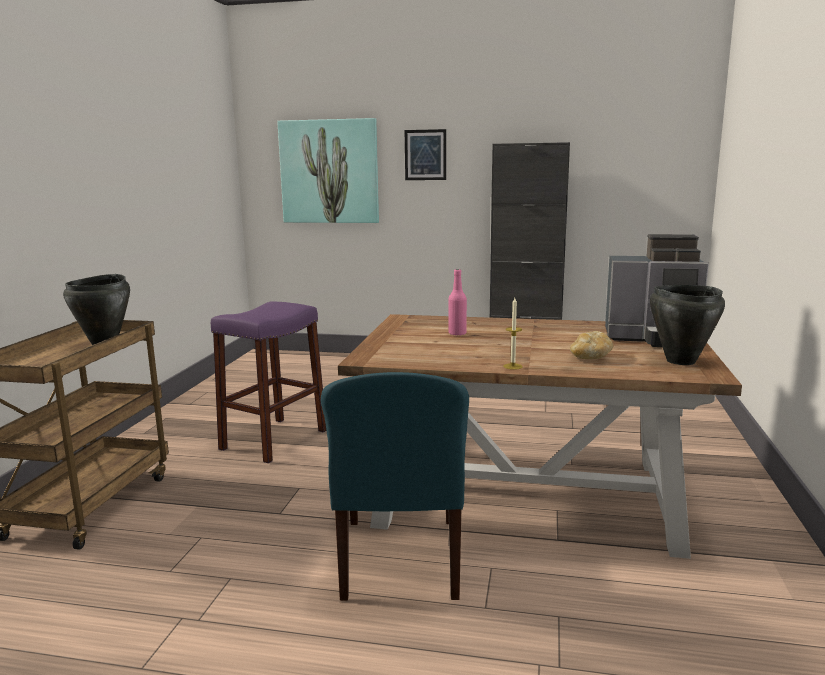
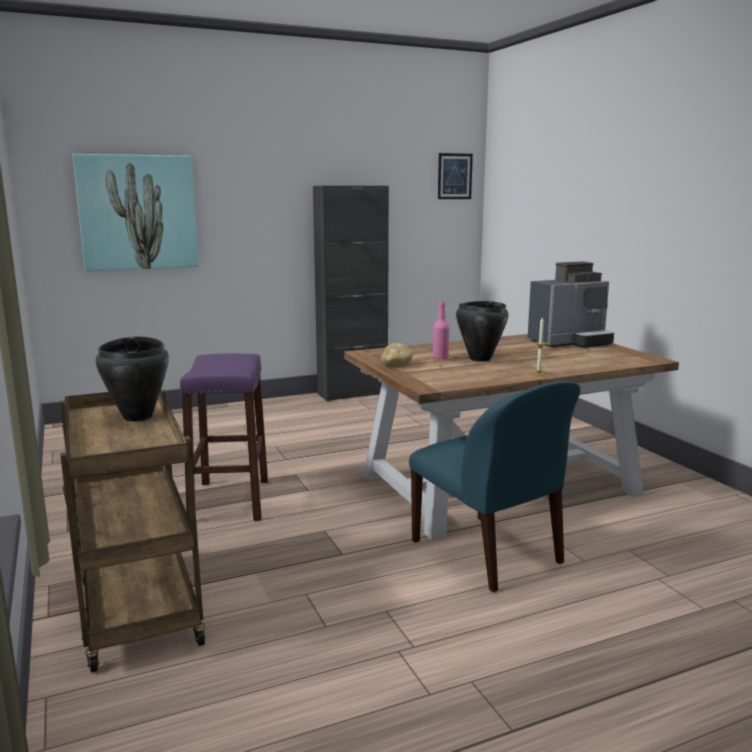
camera: 35 degrees left, 0 degrees up
picture [405,129,446,180] -> picture moved to [438,153,473,199]
bread [570,331,614,359] -> bread moved to [381,343,413,366]
black cooking pot [650,285,725,365] -> black cooking pot moved to [456,301,508,362]

